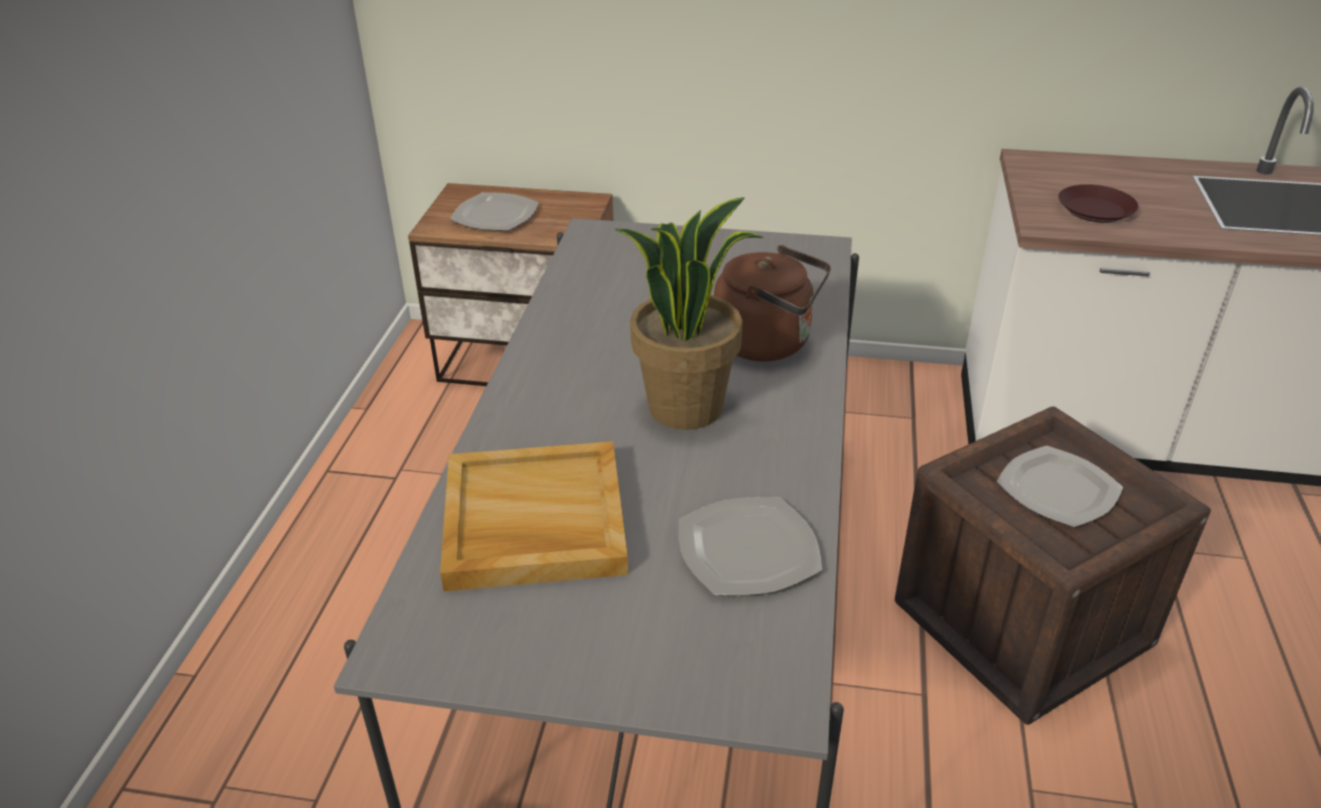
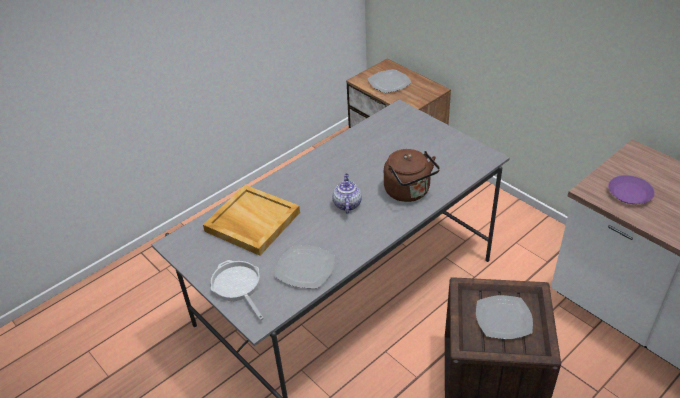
camera: 40 degrees right, 5 degrees up
potted plant [615,197,764,430] -> teapot [332,174,362,213]
brown plate [1058,184,1139,223] -> purple plate [608,175,655,204]
none -> frying pan [211,260,264,320]

